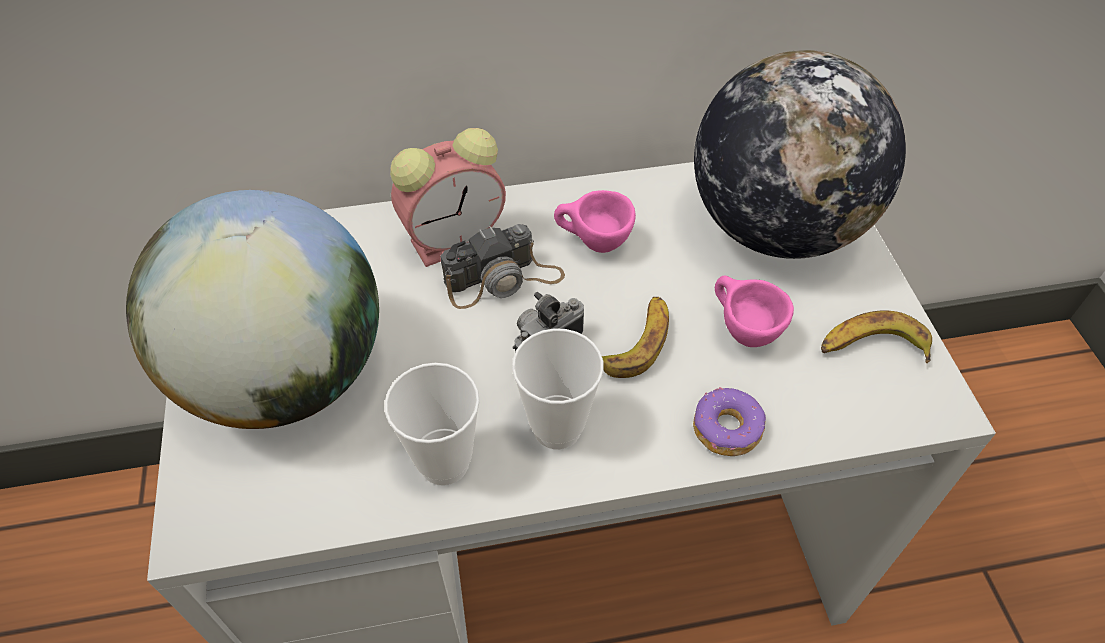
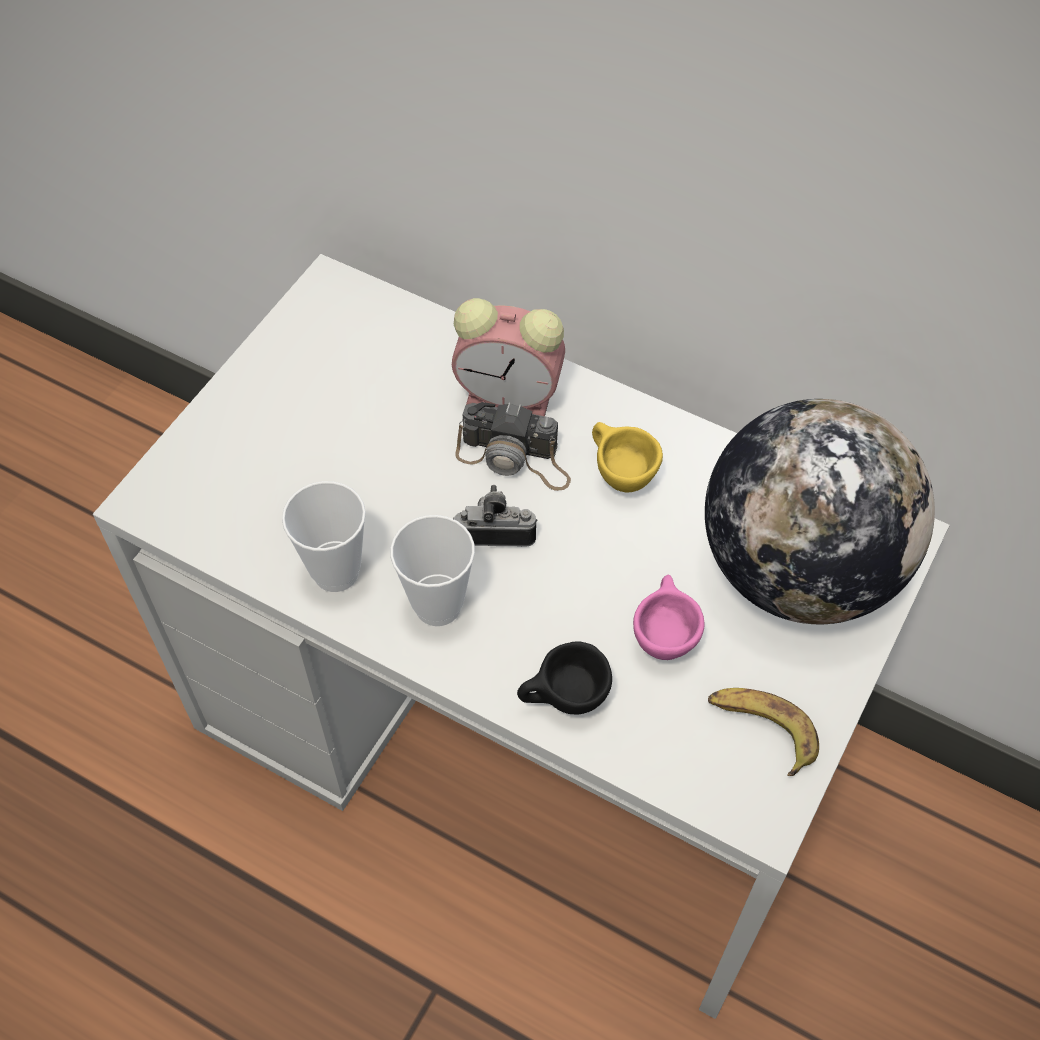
camera: 40 degrees right, 5 degrees up
globe [126,190,379,429] -> none
pink cup [554,190,636,253] -> yellow cup [592,422,663,493]
banana [602,297,669,378] -> none
donut [693,387,766,456] -> black cup [517,641,612,715]

